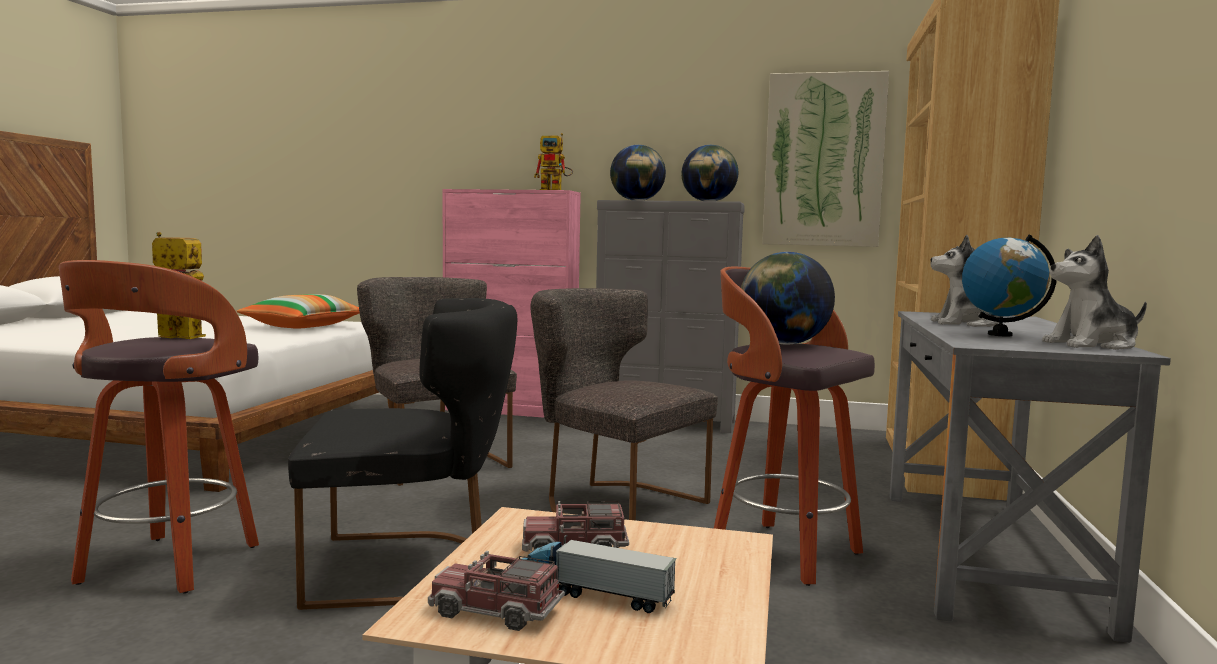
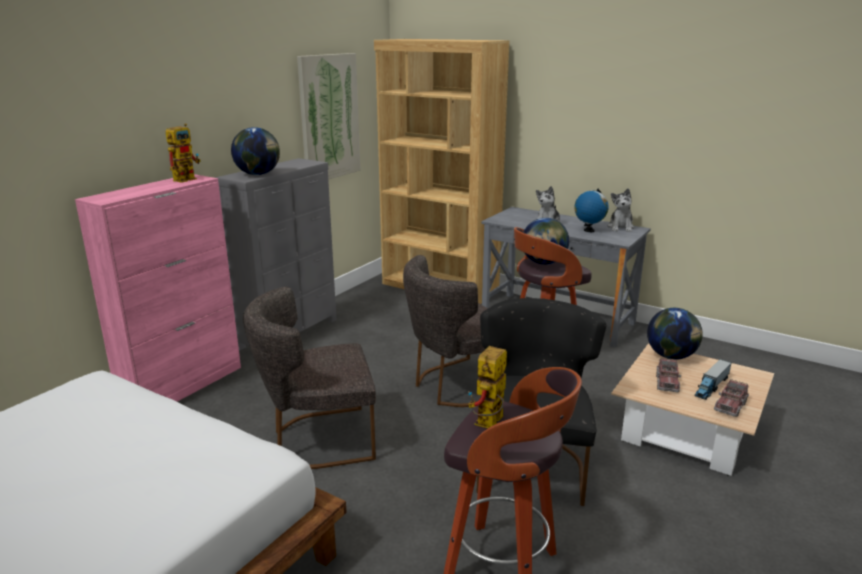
camera: 70 degrees left, 15 degrees up
pillow [237,294,360,329] -> none
globe [682,145,738,201] -> globe moved to [647,308,703,360]

